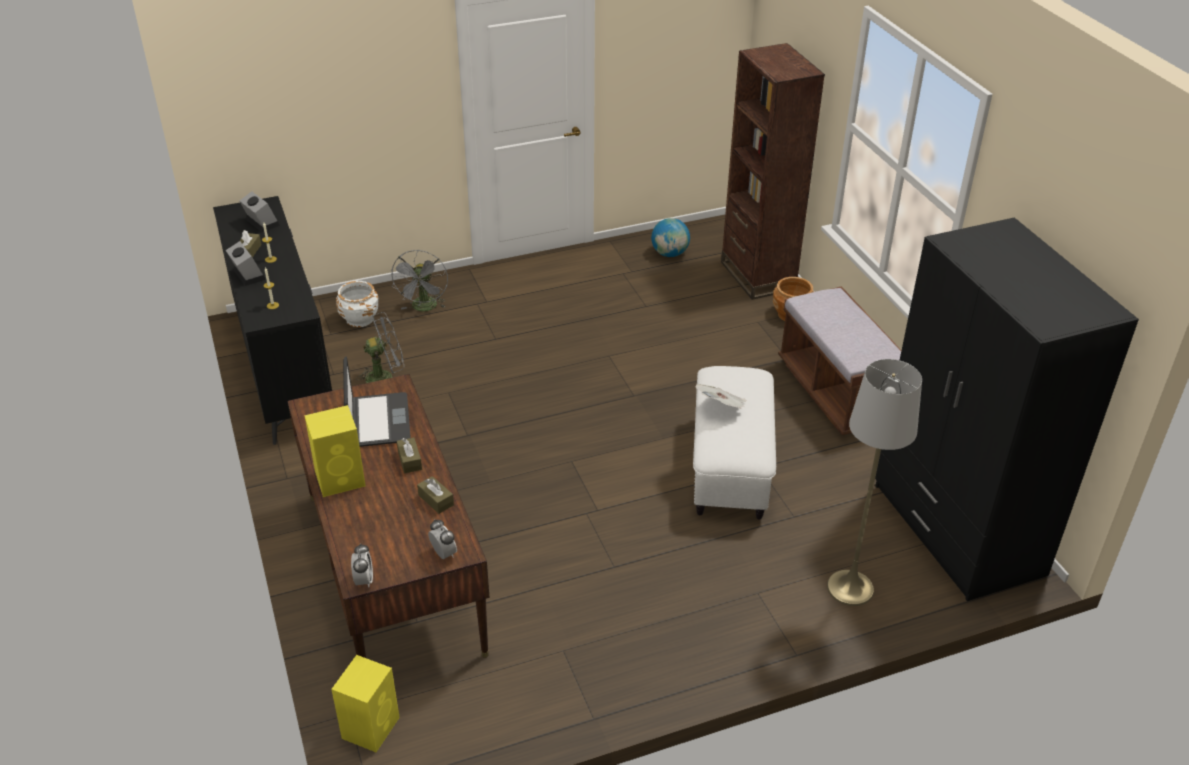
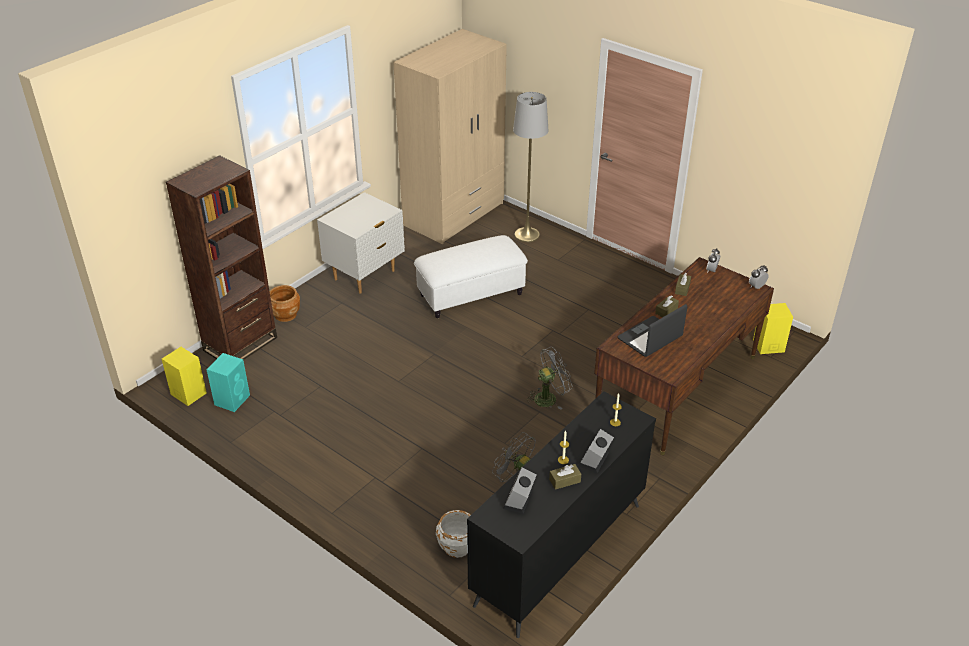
camera: 120 degrees left, 0 degrees up
yellow speaker [304,405,366,497] -> yellow speaker moved to [162,347,207,406]
grey fan [391,250,448,311] -> grey fan moved to [527,347,573,410]
globe [651,218,690,257] -> turquoise speaker [206,353,250,412]
newspaper [696,384,747,409] -> none
brown bench [778,286,902,435] -> white nightstand [317,192,405,294]
black wardrobe [875,218,1139,601] -> beige wardrobe [393,29,507,244]

